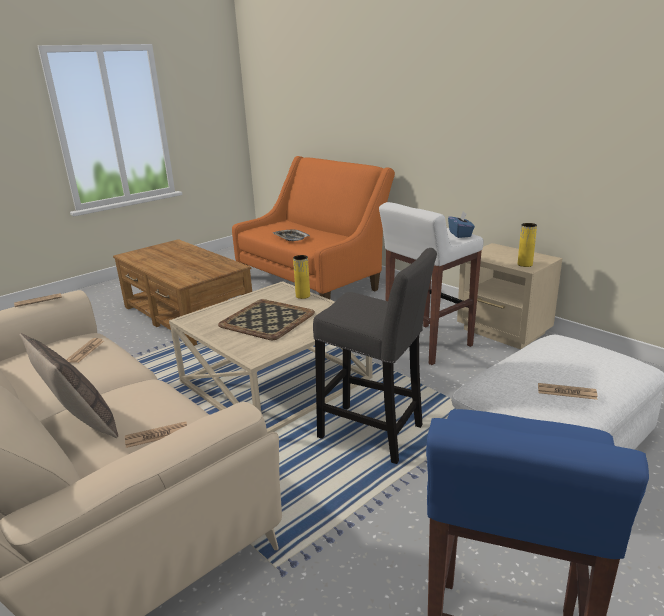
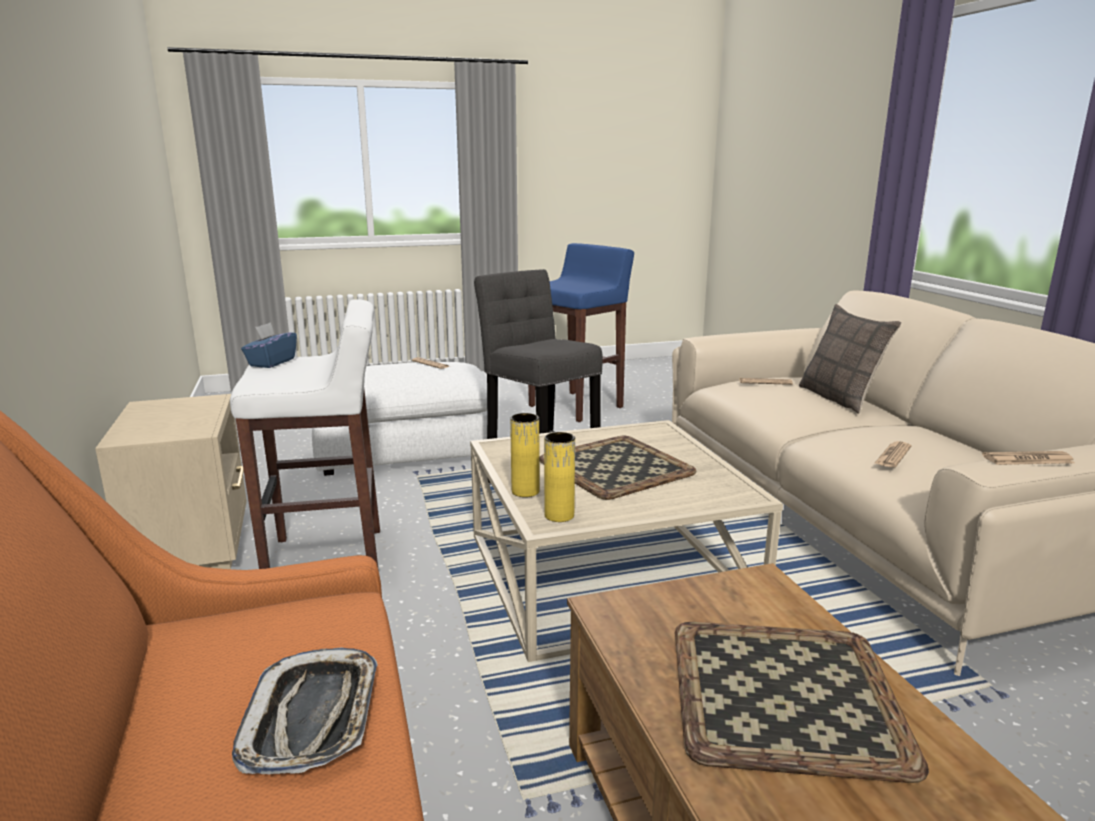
camera: 155 degrees left, 5 degrees down
yellow vase [518,223,537,267] -> yellow vase moved to [544,432,575,522]
none -> tray [675,622,929,783]

